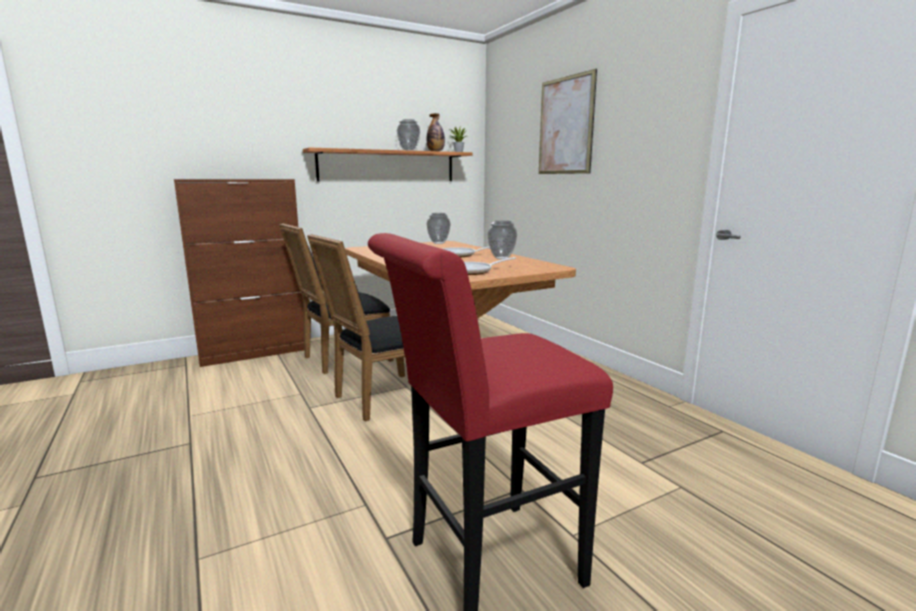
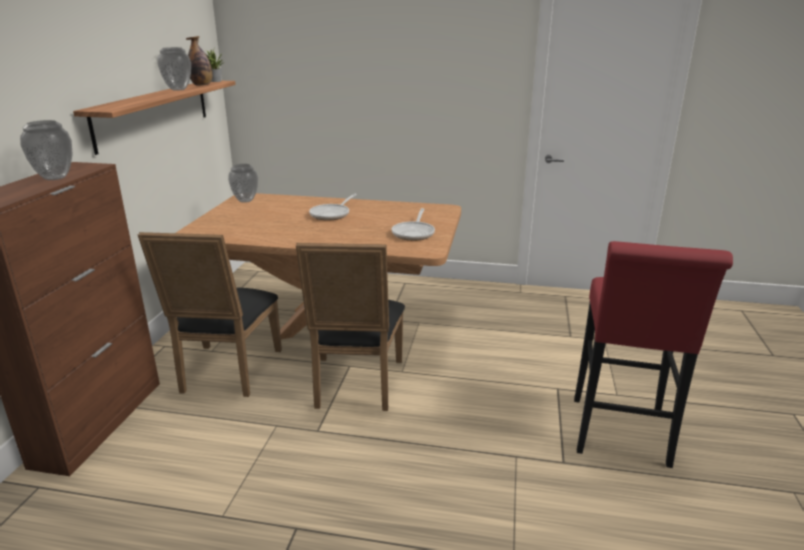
camera: 50 degrees left, 10 degrees up
vase [487,221,517,259] -> vase moved to [20,120,72,180]
picture [539,69,597,174] -> none

